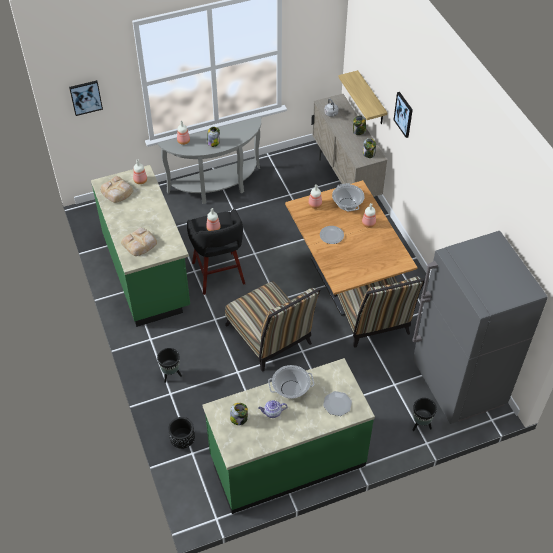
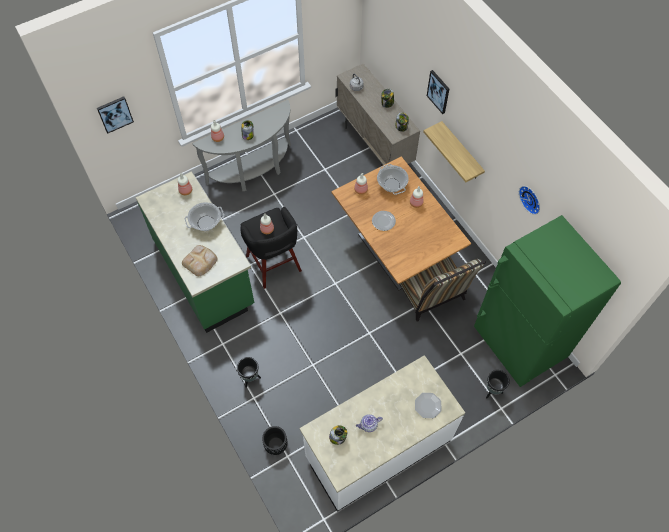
camera: 10 degrees left, 10 degrees up
bread [100,176,133,203] -> none
green counter [203,358,375,514] -> white counter [299,355,465,512]
chair [225,281,321,372] -> none
cooking pot [268,365,314,399] -> cooking pot moved to [184,202,224,231]
shelf [338,70,387,124] -> shelf moved to [423,121,485,182]
grey fridge [412,231,547,424] -> green fridge [474,215,621,387]
none -> wall clock [519,186,540,215]

